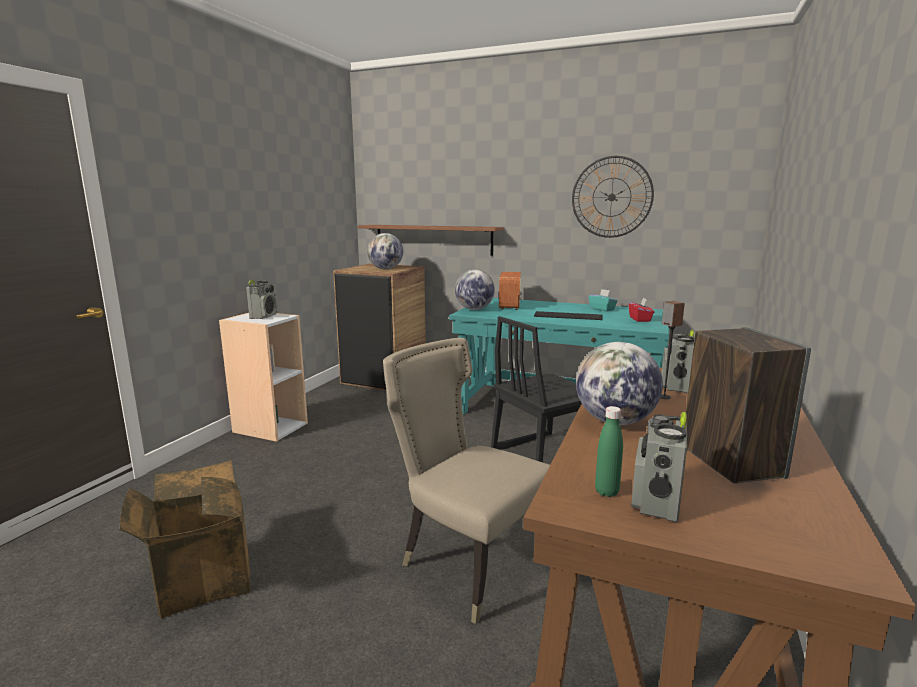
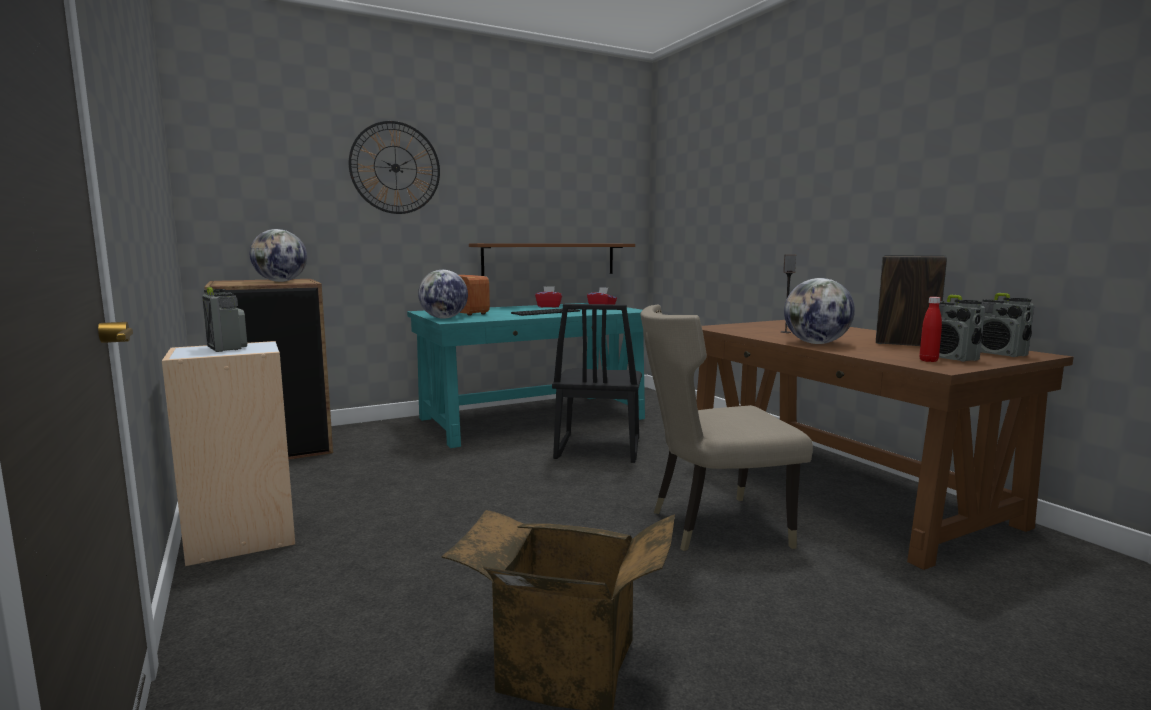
camera: 50 degrees left, 5 degrees down
brown shelf [358,225,504,256] -> brown shelf moved to [469,243,635,276]
wall clock [572,156,654,238] -> wall clock moved to [349,121,440,214]
turquoise tissue box [588,289,618,311] -> red tissue box [535,286,562,307]
green bottle [595,406,623,497] -> red bottle [919,297,942,362]
radio [661,330,695,393] -> radio moved to [980,293,1034,357]

